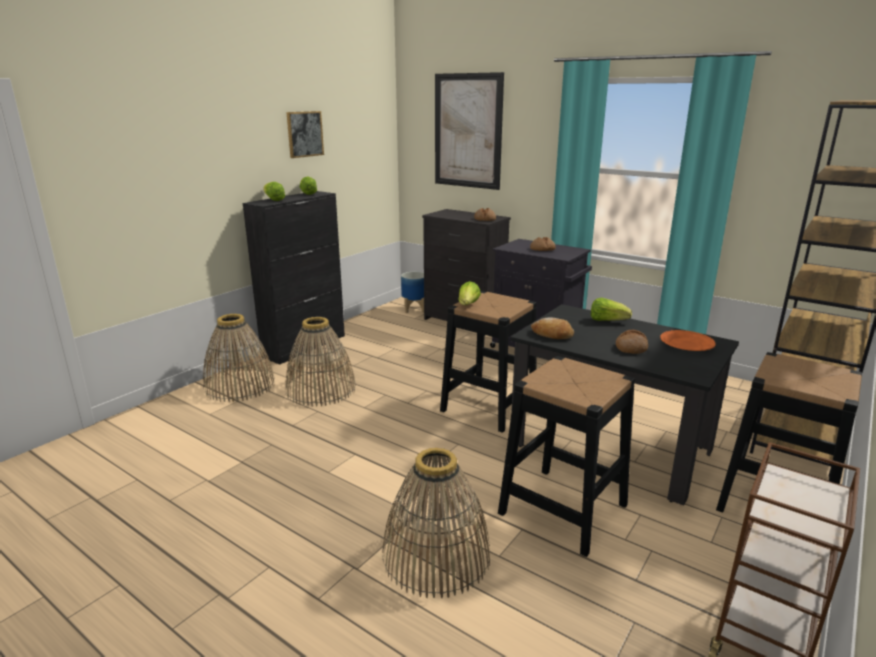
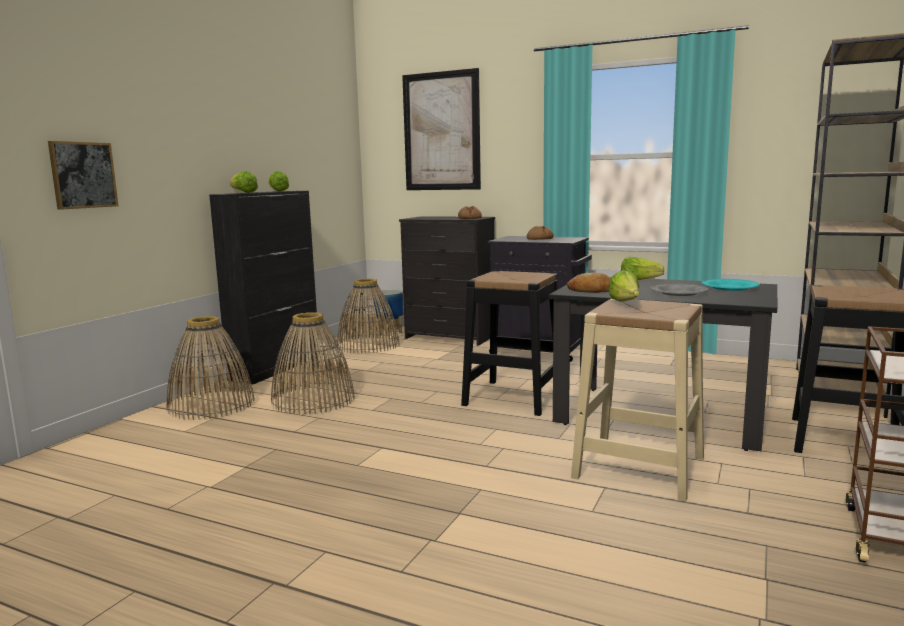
camera: 10 degrees left, 10 degrees down
picture [286,111,324,158] -> picture moved to [48,141,119,210]
basket [382,448,490,598] -> basket moved to [337,279,400,354]
lettuce [458,281,481,305] -> lettuce moved to [609,270,639,302]
black stool [498,356,635,557] -> beige stool [571,298,704,501]
bread [616,329,648,354] -> grey plate [650,283,709,296]
orange plate [660,330,716,351] -> turquoise plate [702,279,760,291]

